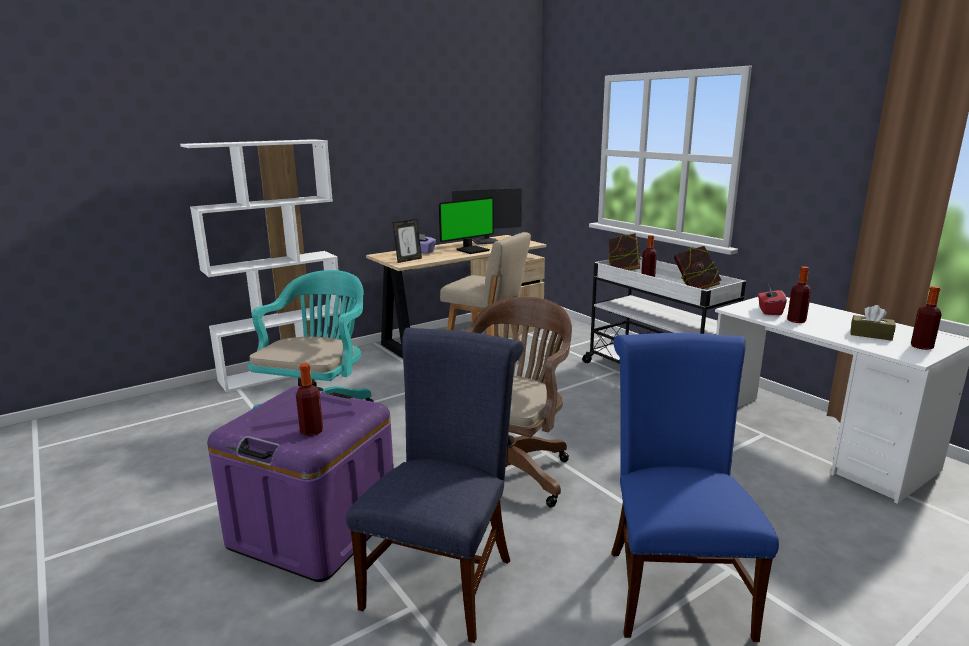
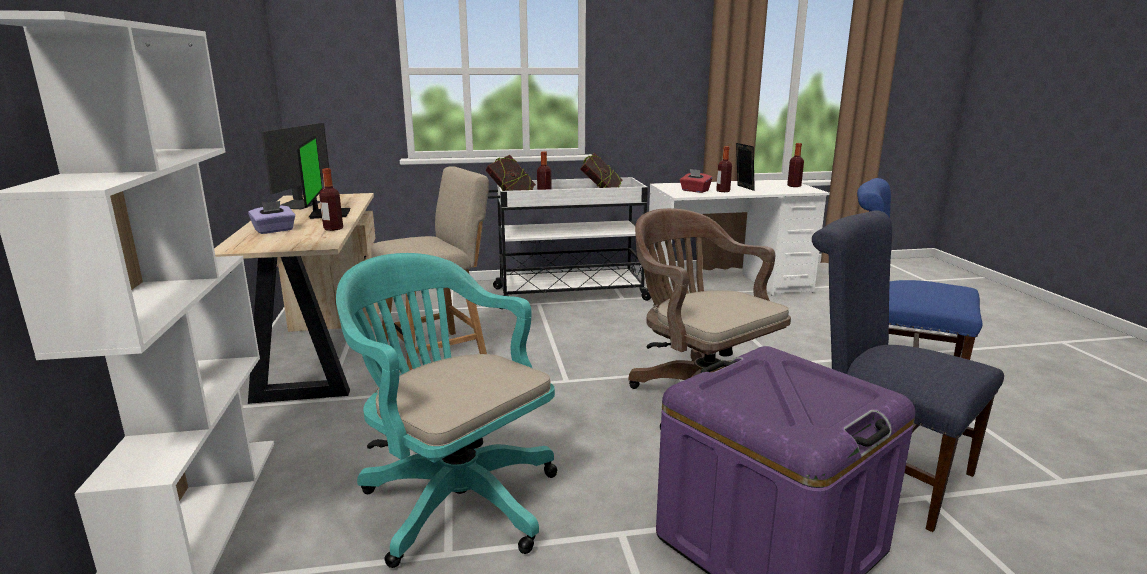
camera: 65 degrees left, 0 degrees up
bottle [296,363,323,436] -> bottle moved to [319,168,343,231]
picture frame [393,219,422,263] -> picture frame moved to [736,143,755,191]
brown tissue box [851,305,896,341] -> none

